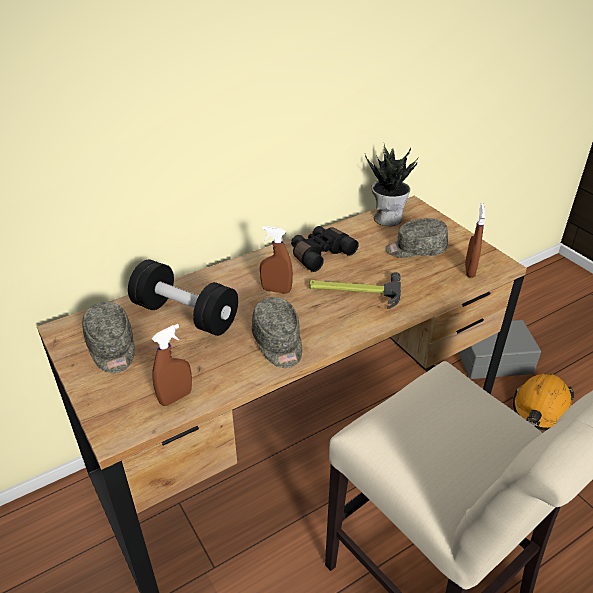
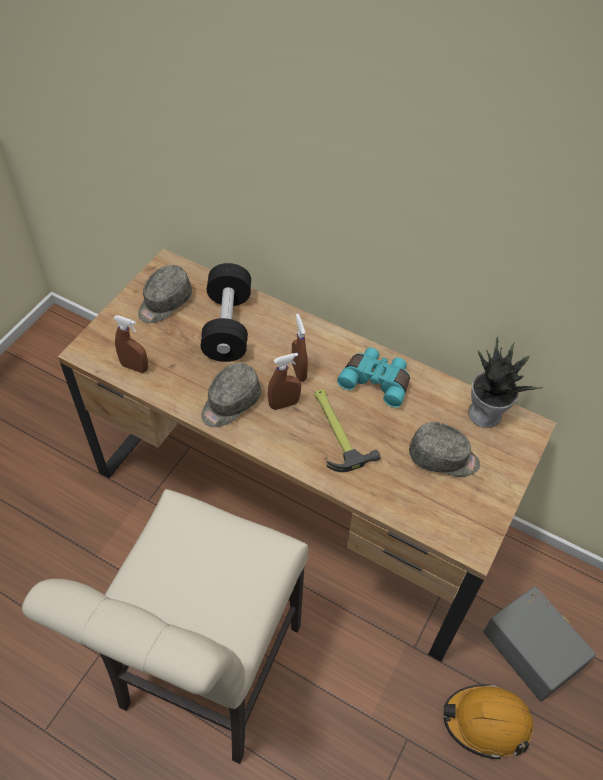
camera: 60 degrees right, 15 degrees up
black binoculars [291,226,359,272] -> turquoise binoculars [337,348,410,407]
grey cap [385,218,448,258] -> grey cap turned 135 degrees clockwise [409,422,480,477]
brown spray bottle [465,203,485,278] -> brown spray bottle moved to [268,353,301,410]

